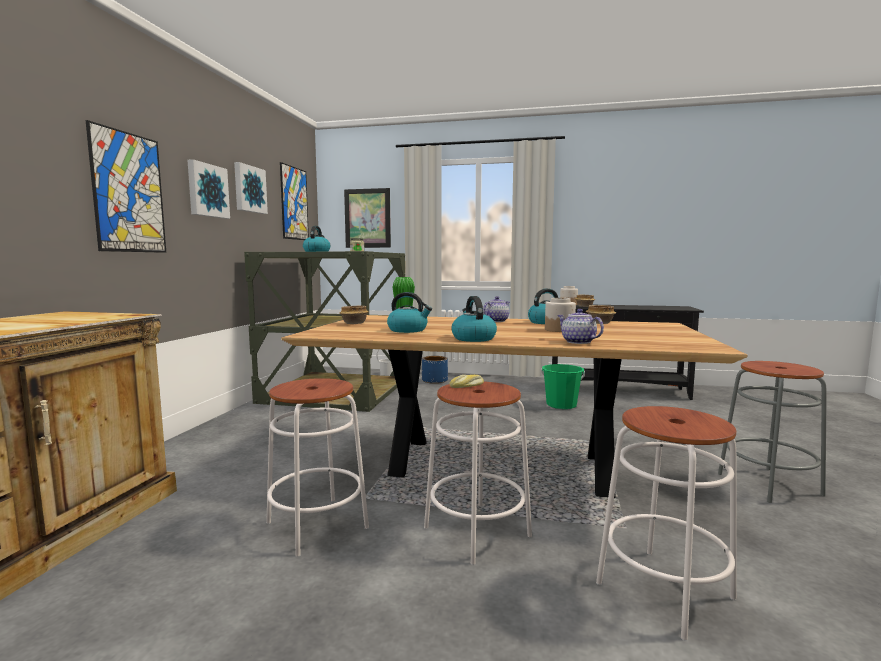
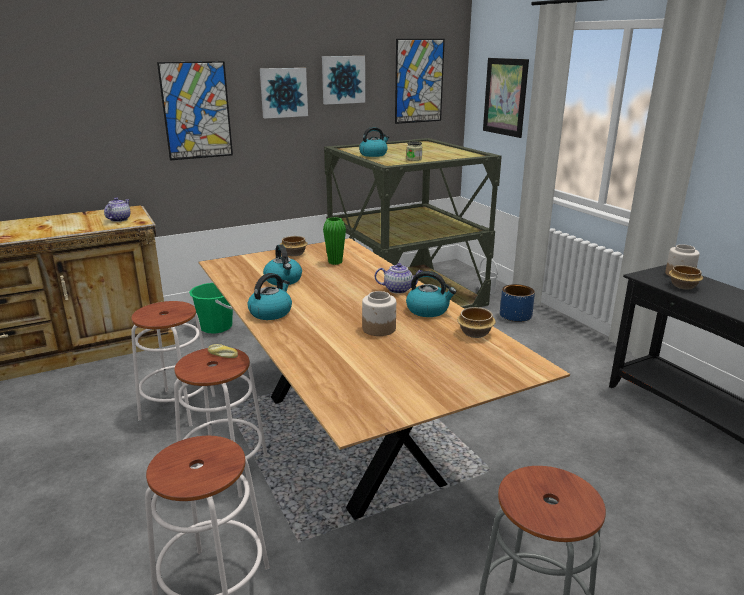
camera: 50 degrees right, 15 degrees up
green bucket [541,364,585,409] -> green bucket moved to [189,283,234,334]
teapot [557,309,604,344] -> teapot moved to [104,197,130,222]

